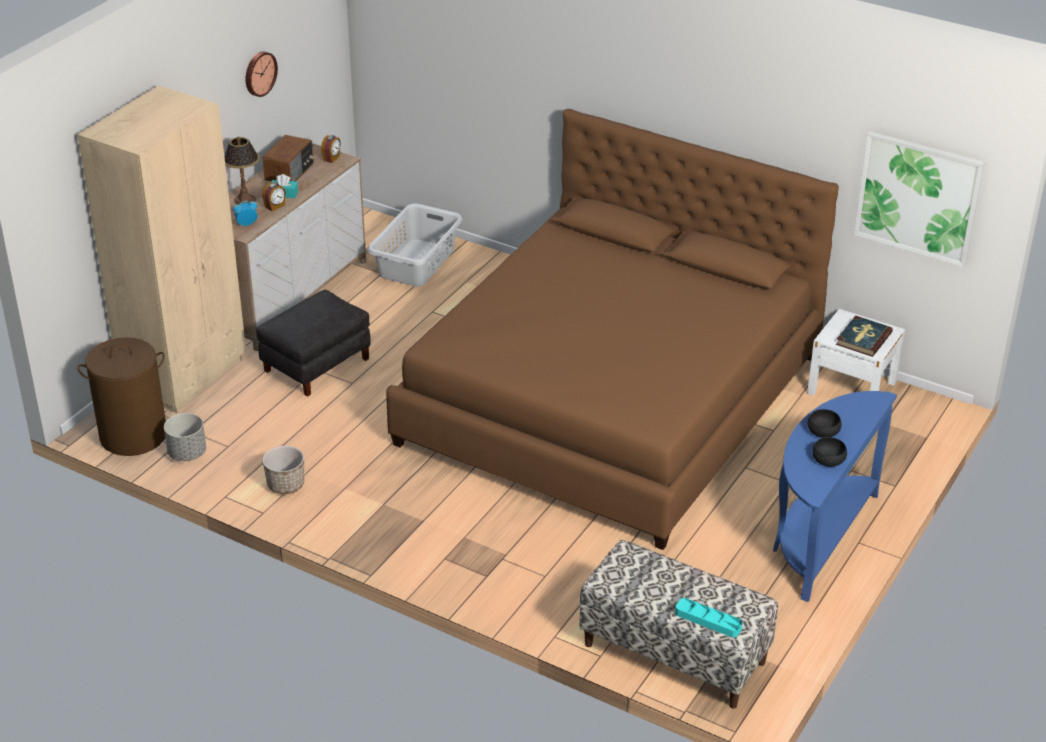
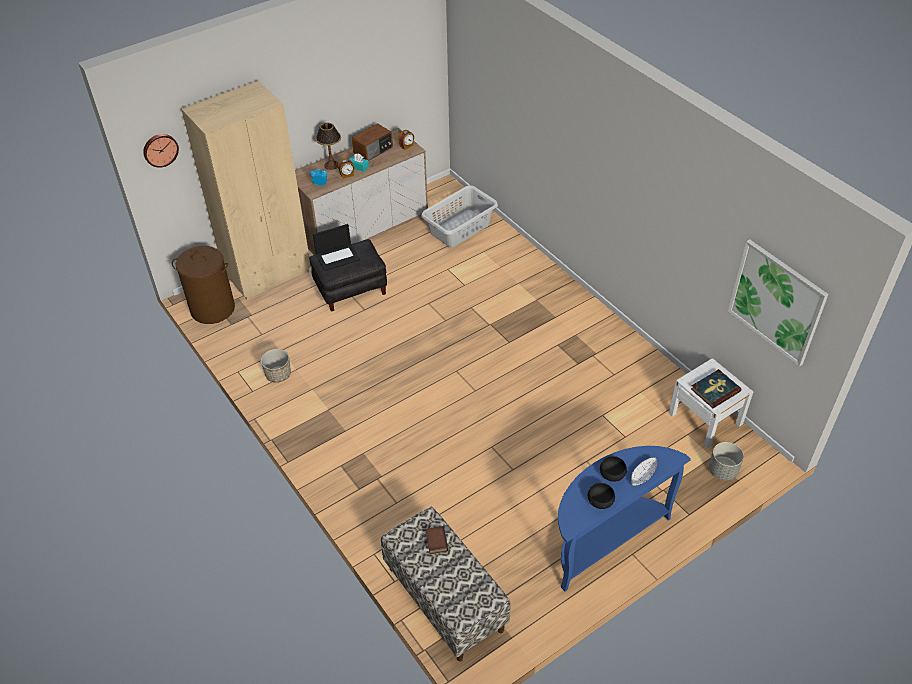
camera: 25 degrees right, 10 degrees up
grey planter [164,413,206,461] -> grey planter moved to [709,442,744,480]
wall clock [246,51,278,97] -> wall clock moved to [143,134,179,168]
brown bed [386,109,839,550] -> none
turquoise tray [675,598,743,637] -> none
none -> laptop [313,224,360,271]
none -> book [425,526,448,554]
none -> white bowl [631,458,658,486]

